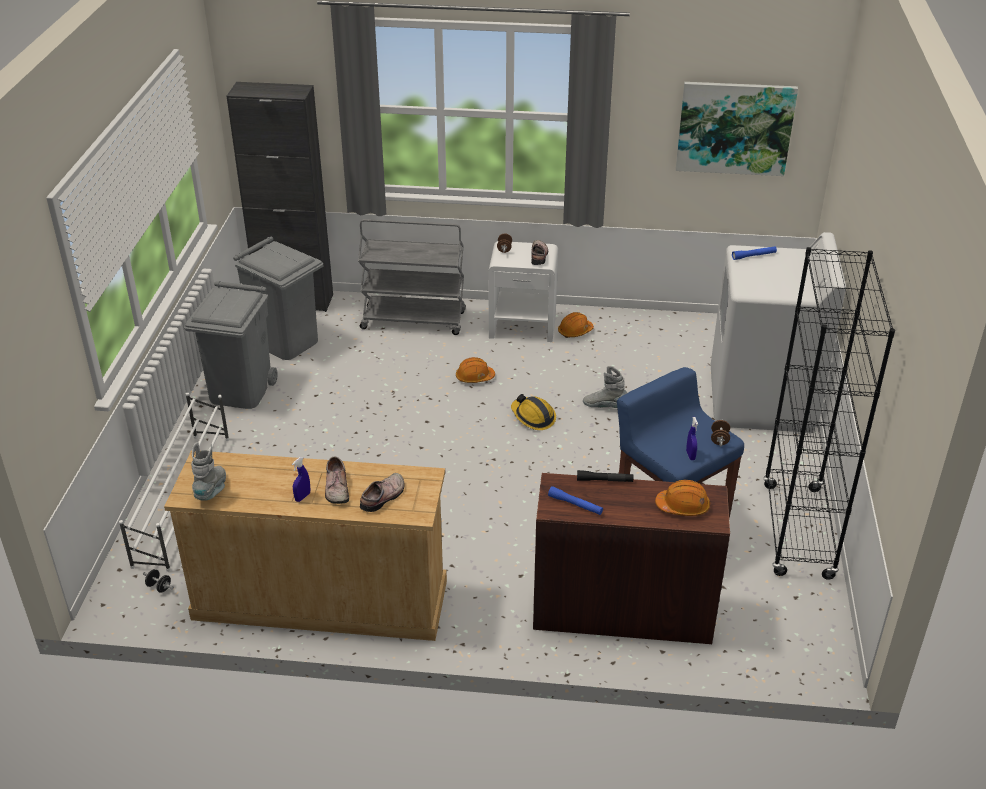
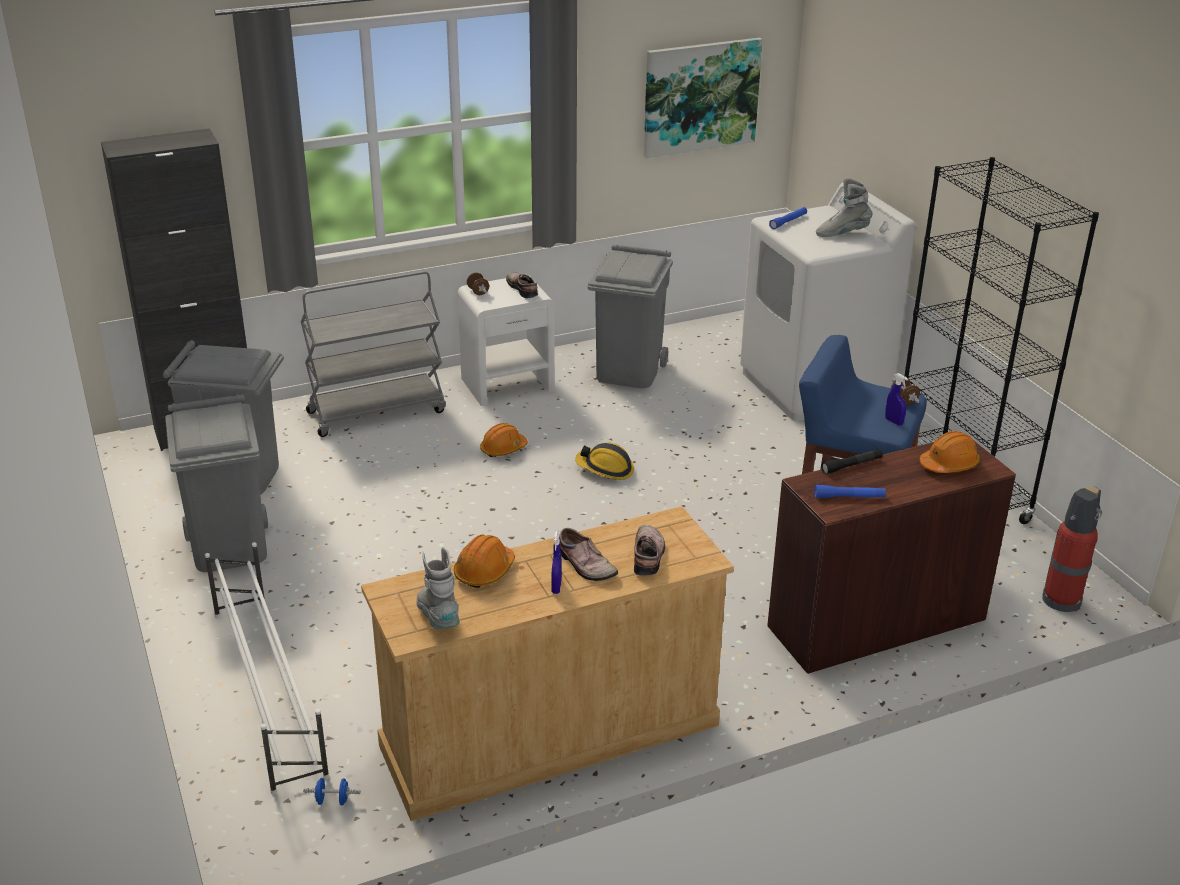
camera: 30 degrees left, 5 degrees down
black dumbbell [143,569,174,593] -> blue dumbbell [303,778,361,805]
orange hard hat [558,312,594,338] -> orange hard hat moved to [454,535,515,588]
grey boot [583,366,627,408] -> grey boot moved to [816,178,872,237]
none -> grey trash can [588,244,673,388]
none -> fire extinguisher [1042,486,1102,612]

